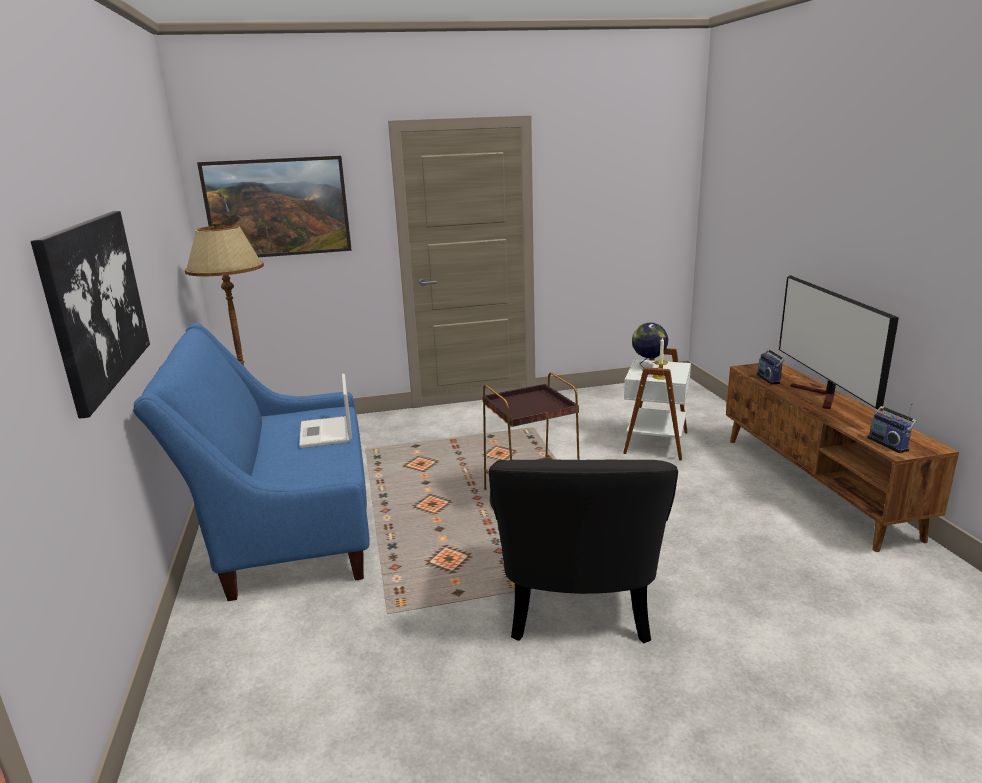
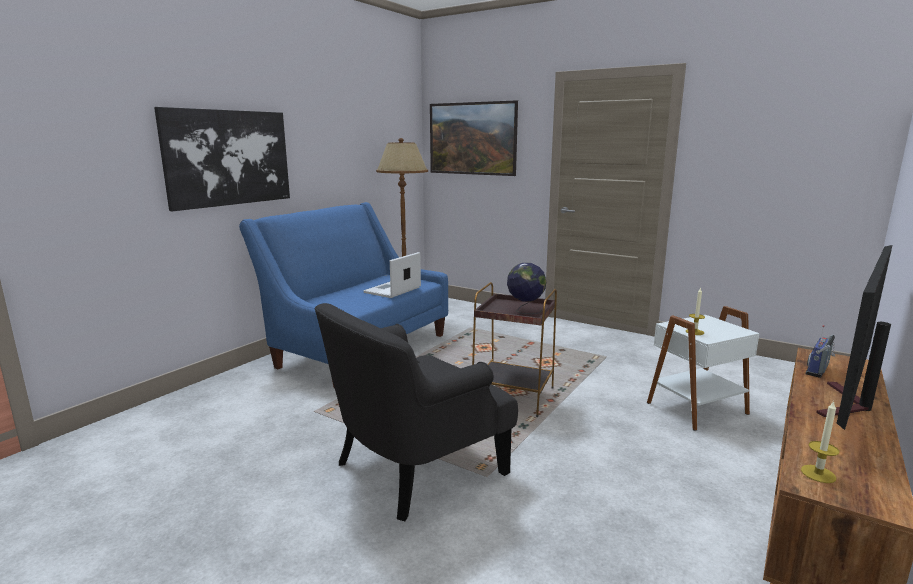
camera: 45 degrees right, 5 degrees down
globe [632,323,668,369] -> globe moved to [507,263,546,314]
radio [867,403,917,453] -> candle [801,401,839,483]

